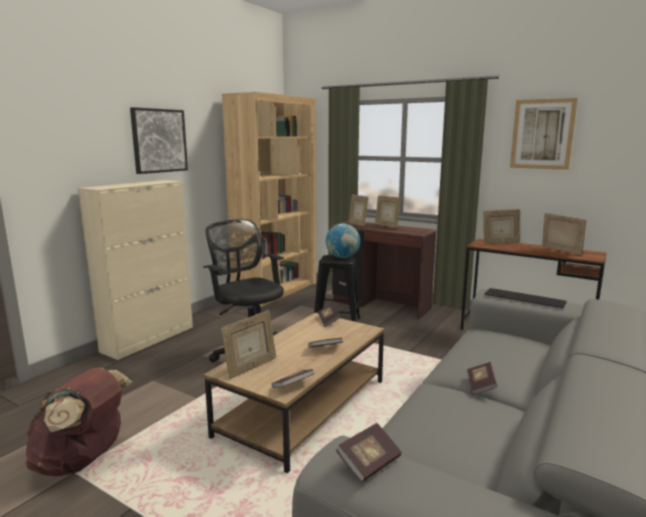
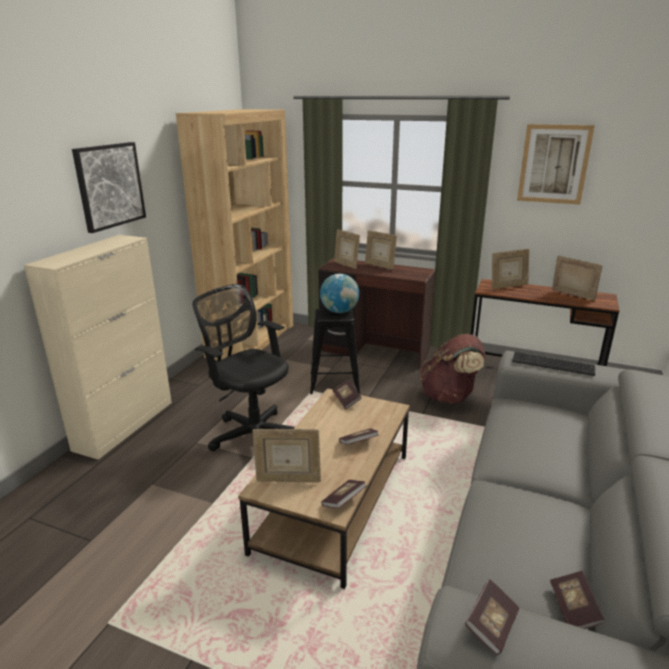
camera: 10 degrees left, 10 degrees up
brown backpack [26,368,132,476] -> brown backpack moved to [420,334,486,404]
picture frame [221,310,276,379] -> picture frame turned 60 degrees clockwise [252,429,321,482]
book [467,362,498,395] -> book moved to [550,571,604,629]

